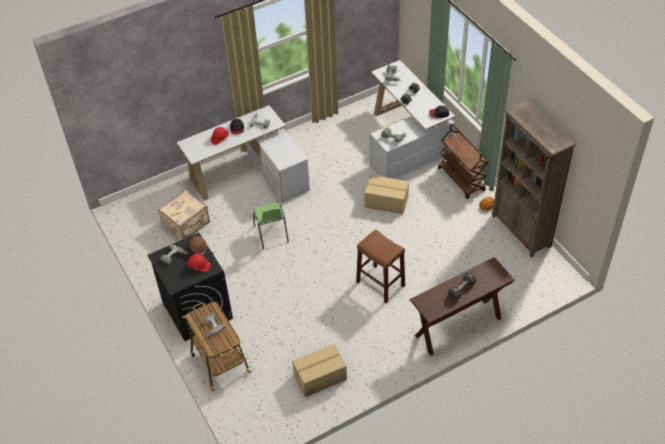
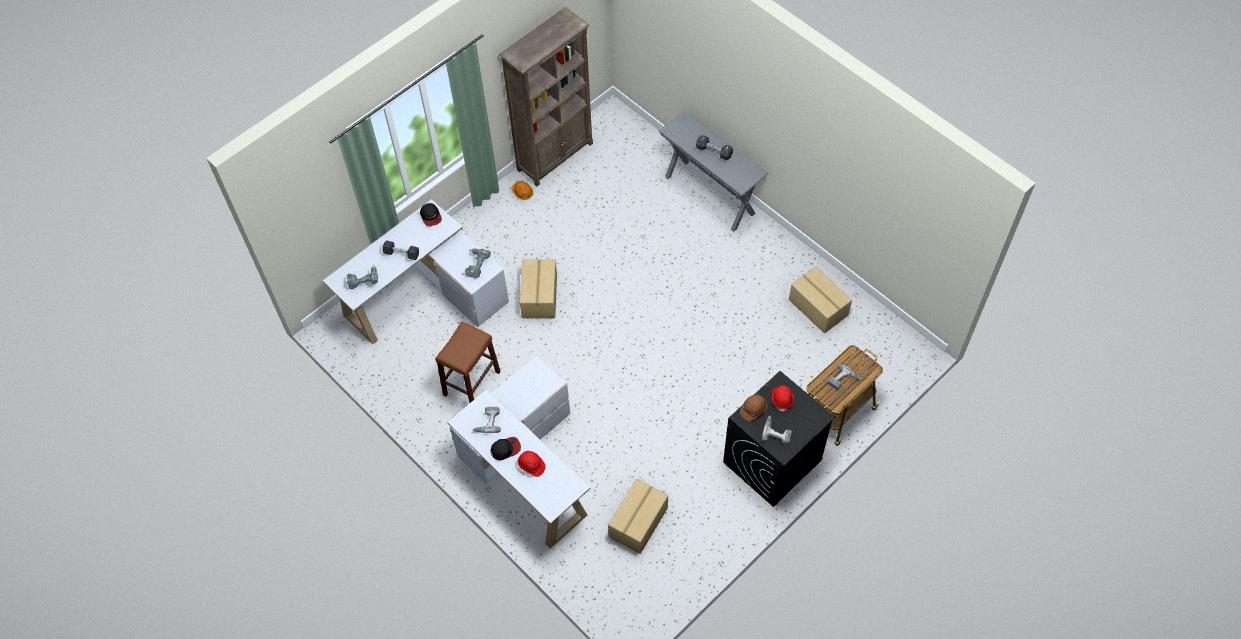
camera: 105 degrees left, 10 degrees up
beige suitcase [158,189,210,240] -> cardboard box [608,479,668,554]
green chair [253,203,289,249] -> none
brown stool [356,229,405,303] -> brown stool moved to [435,321,501,403]
brown console table [409,257,515,356] -> grey console table [659,110,768,232]
brown cart [438,124,488,199] -> none

